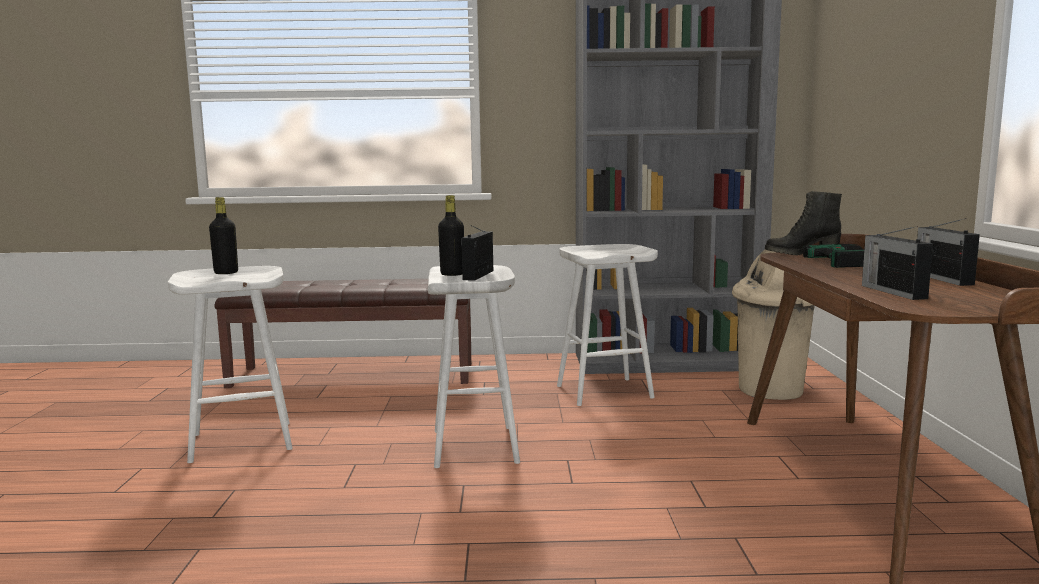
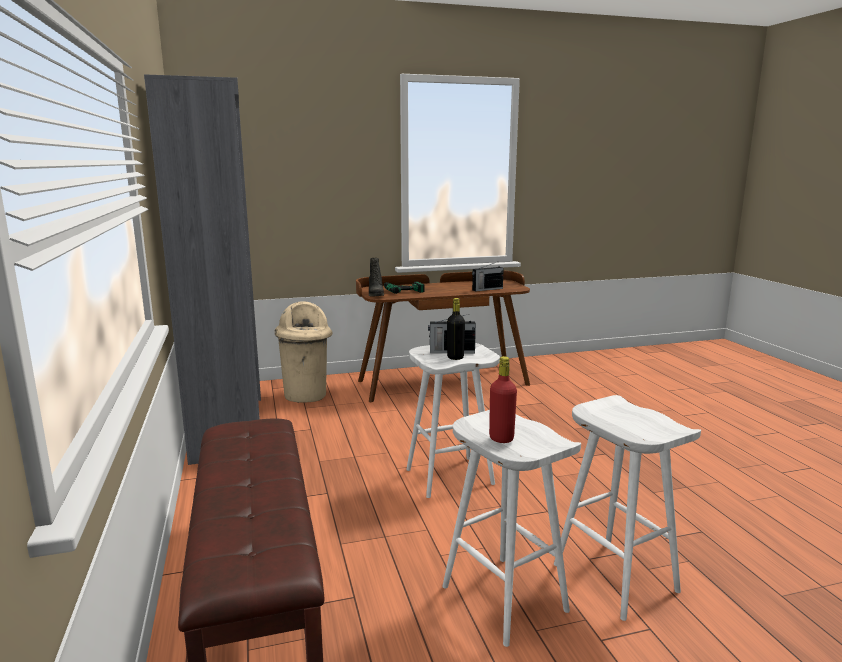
camera: 105 degrees left, 5 degrees up
black bottle [209,197,238,274] -> red bottle [489,356,517,443]
white stool [557,244,658,406] -> white stool moved to [554,395,701,621]
radio [917,218,980,286] -> none

